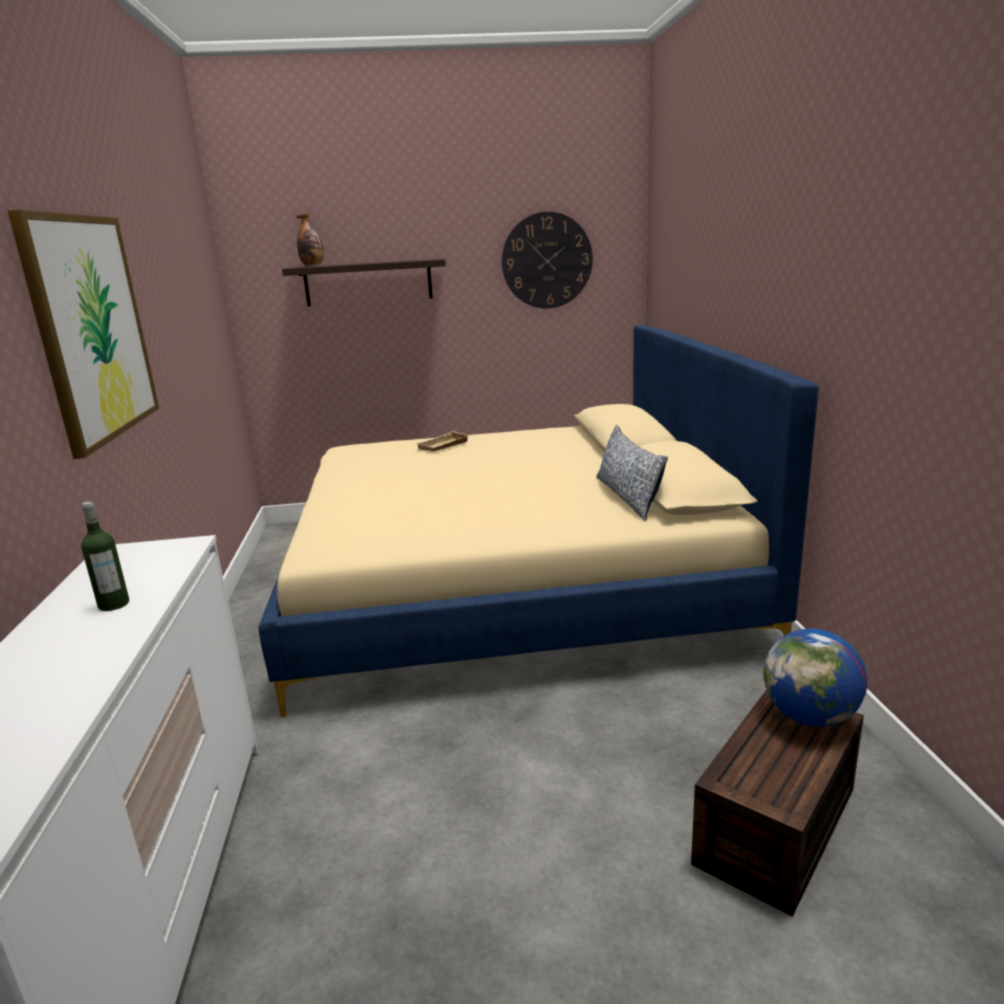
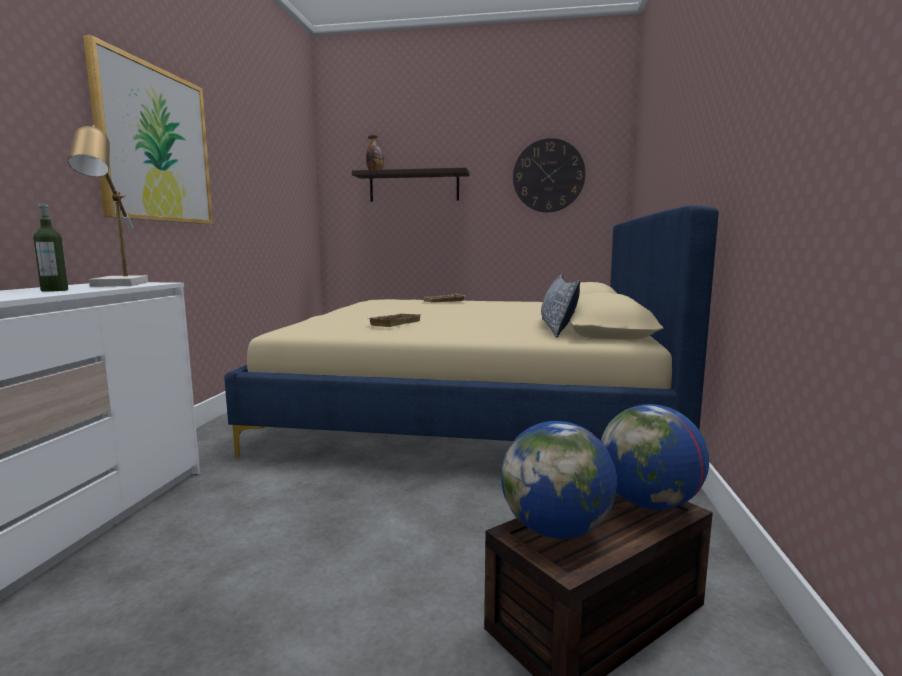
camera: 15 degrees right, 10 degrees down
none -> table lamp [68,125,148,287]
none -> beige tray [369,314,422,327]
none -> globe [501,421,617,539]

